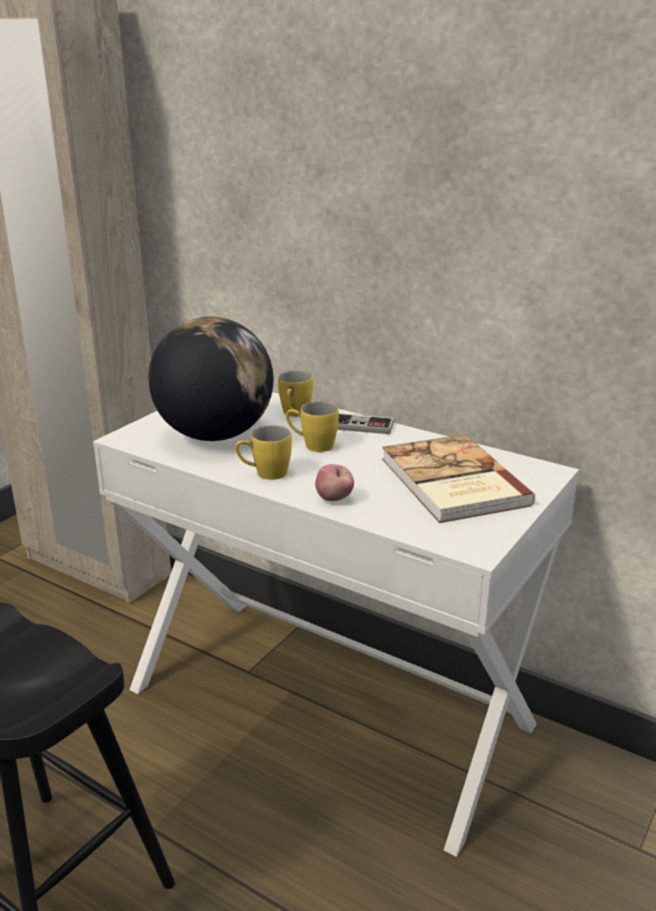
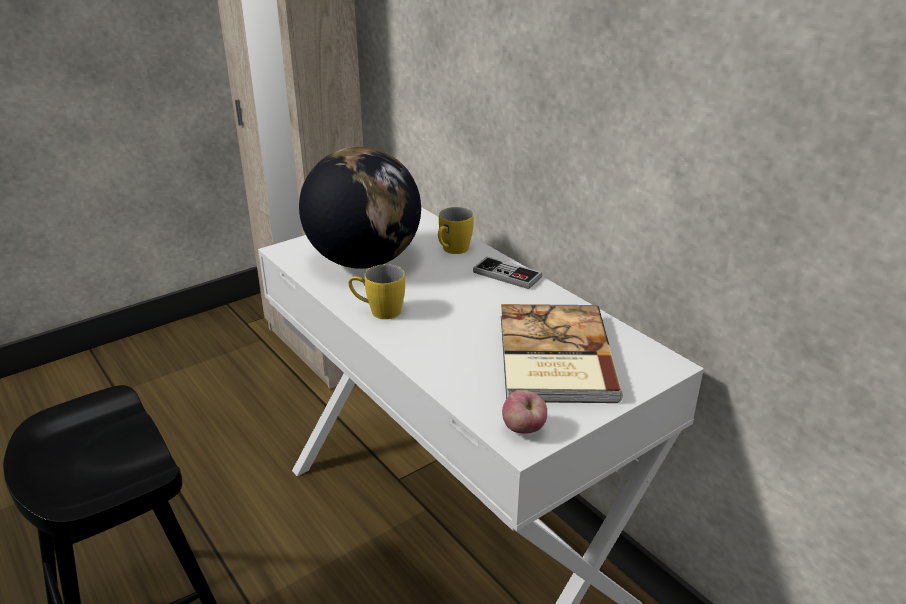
camera: 20 degrees right, 5 degrees up
yellow mug [286,401,339,452] -> none
apple [315,464,354,501] -> apple moved to [502,390,547,434]

